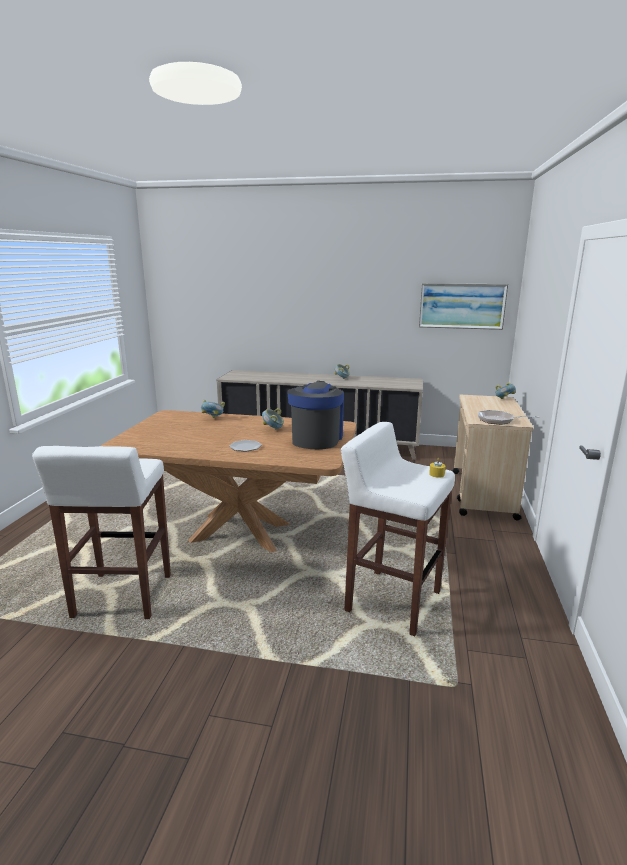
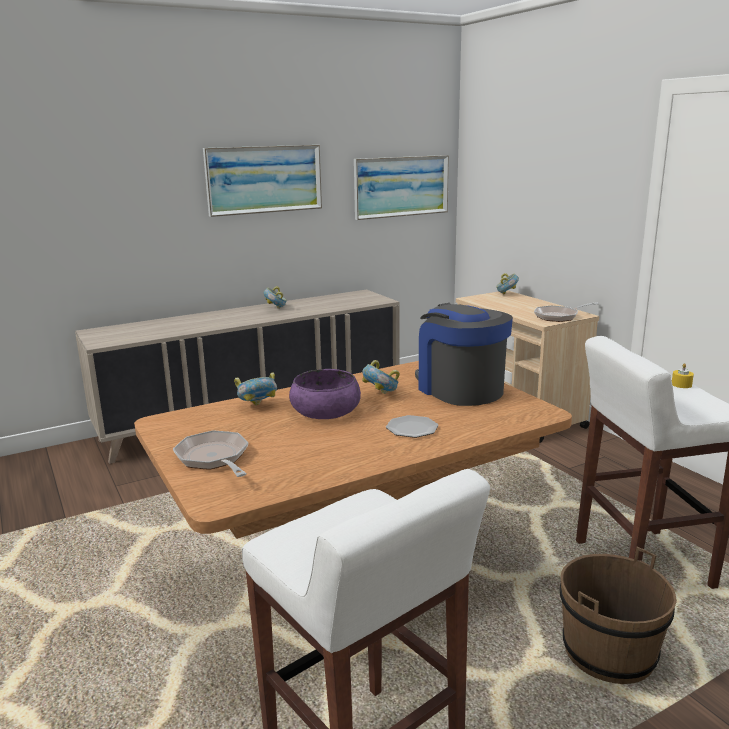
camera: 40 degrees left, 0 degrees up
none -> frying pan [173,430,248,477]
none -> picture [203,145,322,217]
none -> purple bowl [289,369,361,419]
none -> brown bucket [560,547,677,684]

